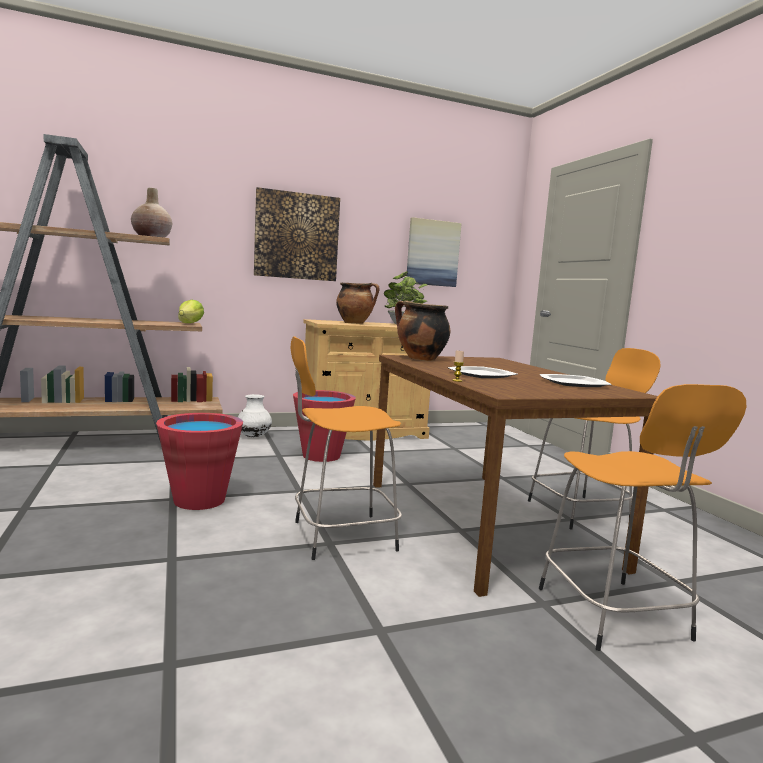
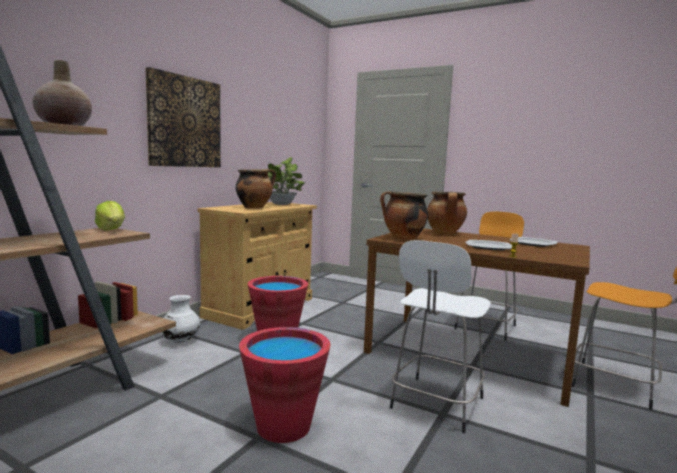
camera: 40 degrees left, 0 degrees up
orange stool [291,336,402,560] -> white stool [390,240,491,433]
picture [406,217,462,287] -> none
none -> cooking pot [427,192,467,235]

